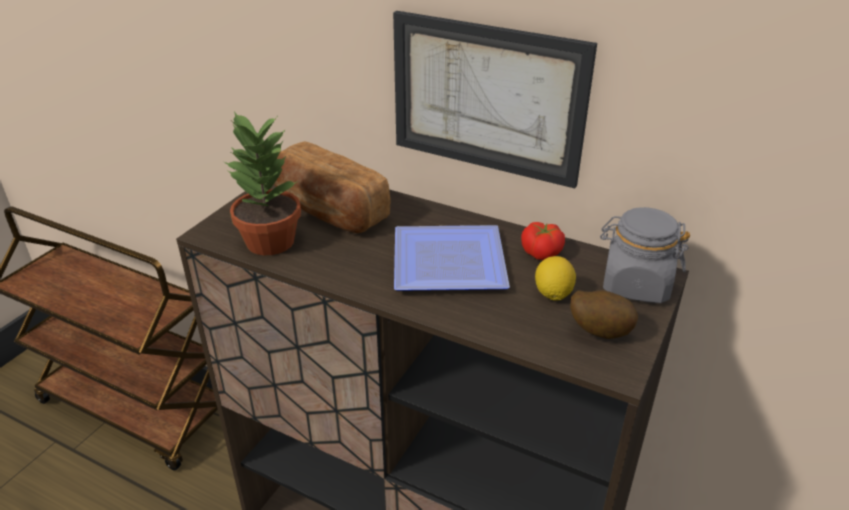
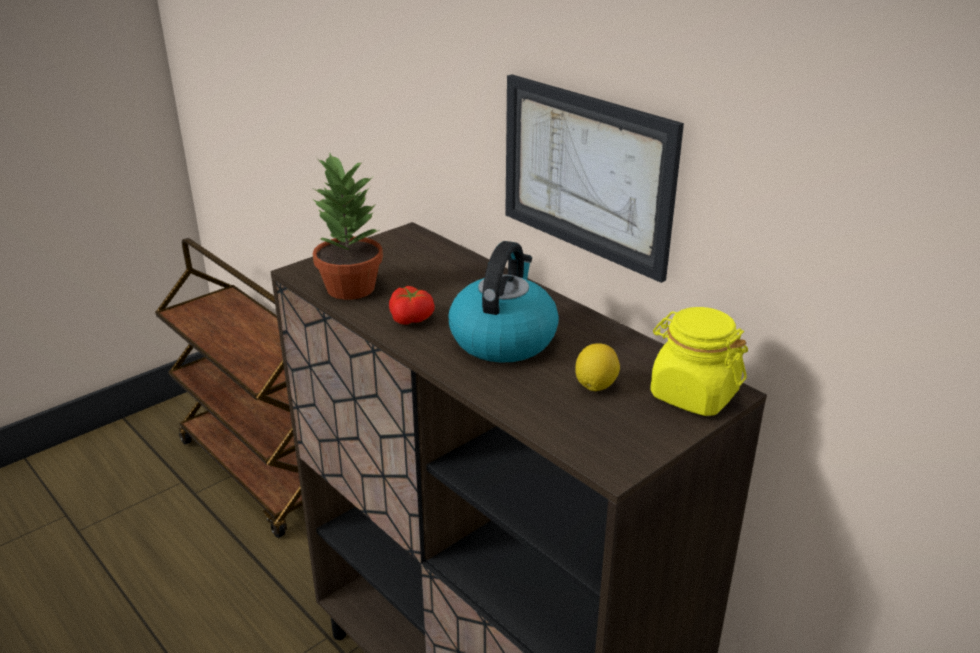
camera: 20 degrees right, 5 degrees down
bread [274,141,390,233] -> none
plate [394,225,510,291] -> kettle [449,241,559,363]
tomato [521,222,565,260] -> tomato moved to [389,286,435,325]
potato [570,290,638,339] -> none
grey jar [600,207,690,303] -> yellow jar [650,307,748,416]

